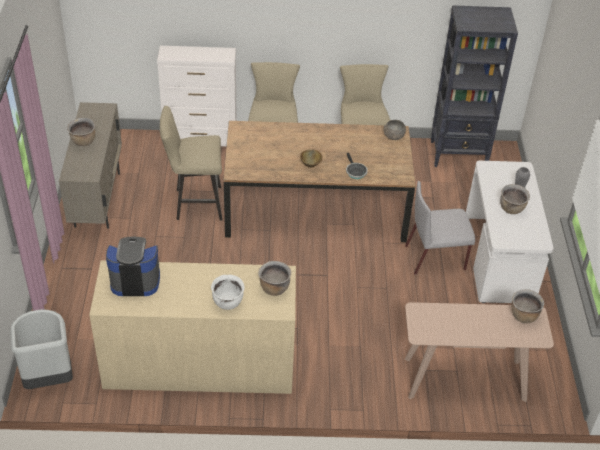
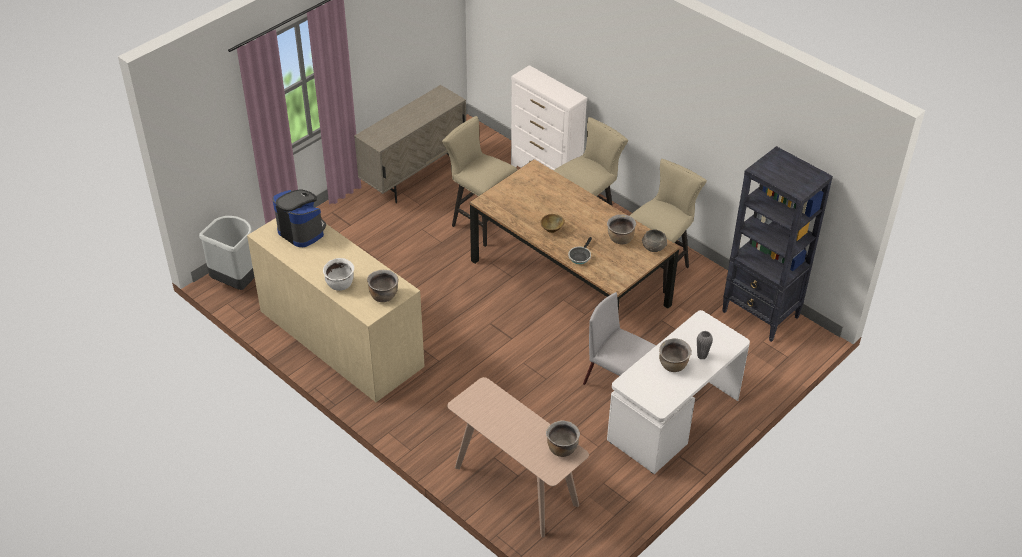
camera: 45 degrees right, 0 degrees up
brown cooking pot [67,118,95,146] -> brown cooking pot moved to [607,214,636,244]

